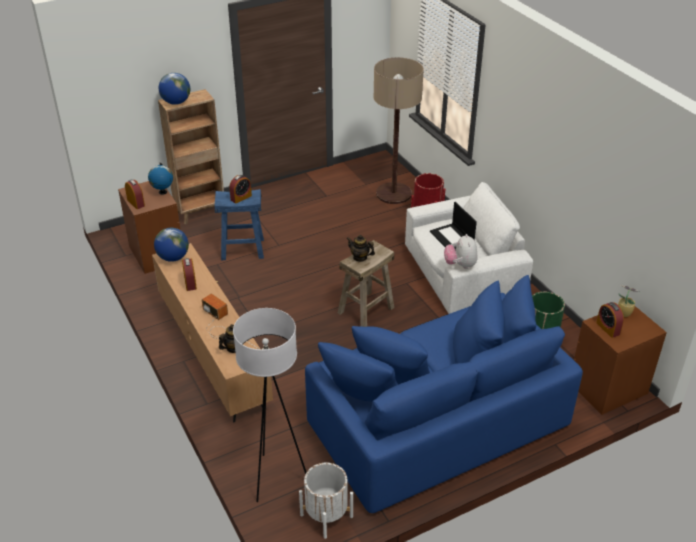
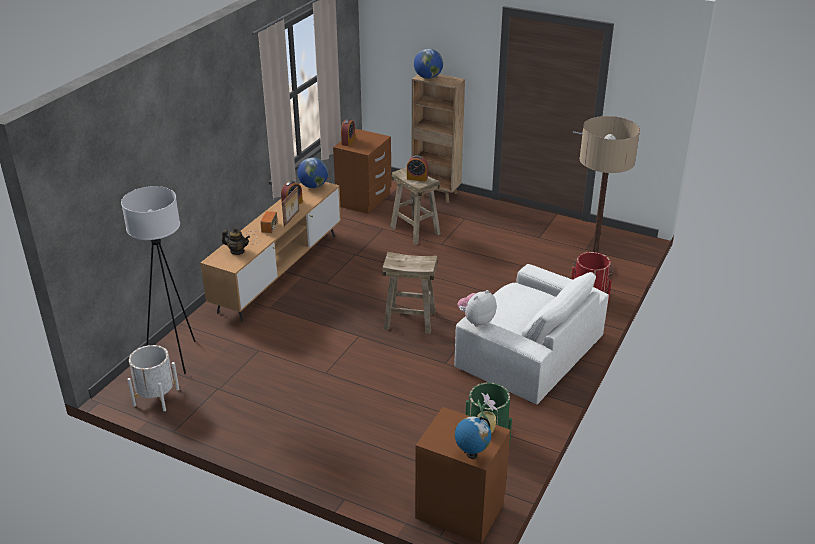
camera: 55 degrees right, 5 degrees down
globe [148,163,173,195] -> globe moved to [455,417,491,459]
blue stool [214,189,264,260] -> beige stool [390,167,441,245]
blue sofa [305,275,583,513] -> none
teapot [346,235,375,262] -> none
laptop [430,202,477,250] -> none
alarm clock [596,302,624,338] -> none
none -> picture frame [282,187,299,227]

